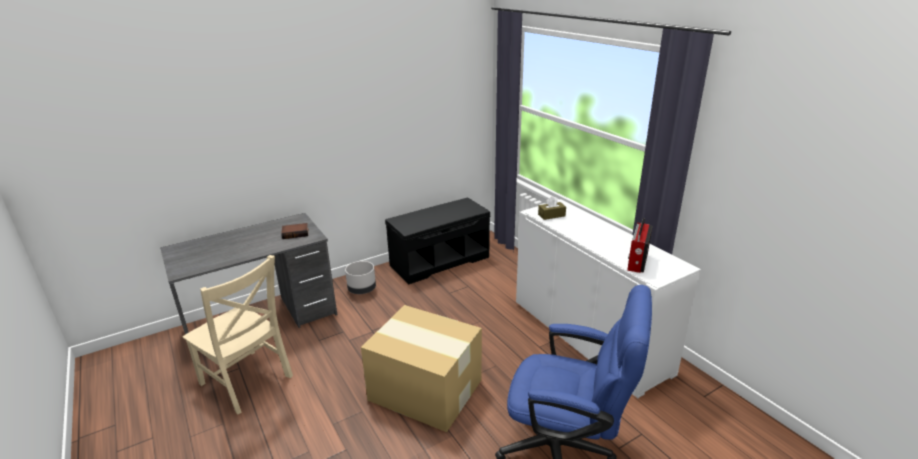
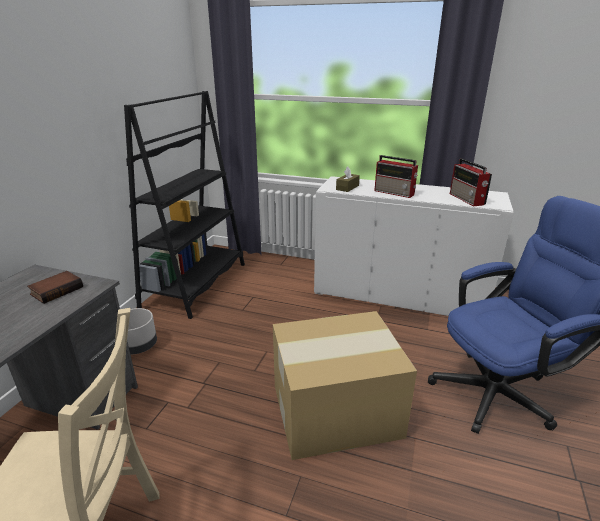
camera: 40 degrees left, 0 degrees up
black bench [385,198,490,284] -> black bookcase [124,91,245,319]
none -> radio [374,155,418,198]

